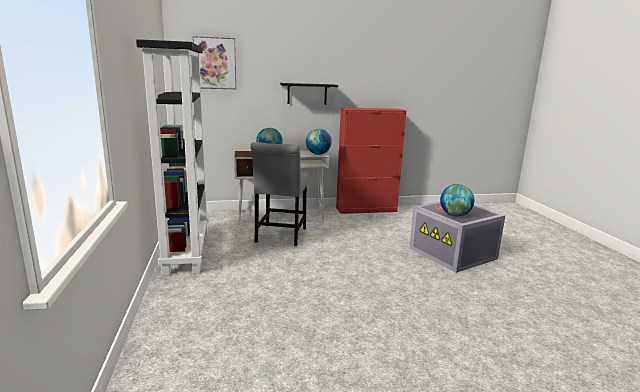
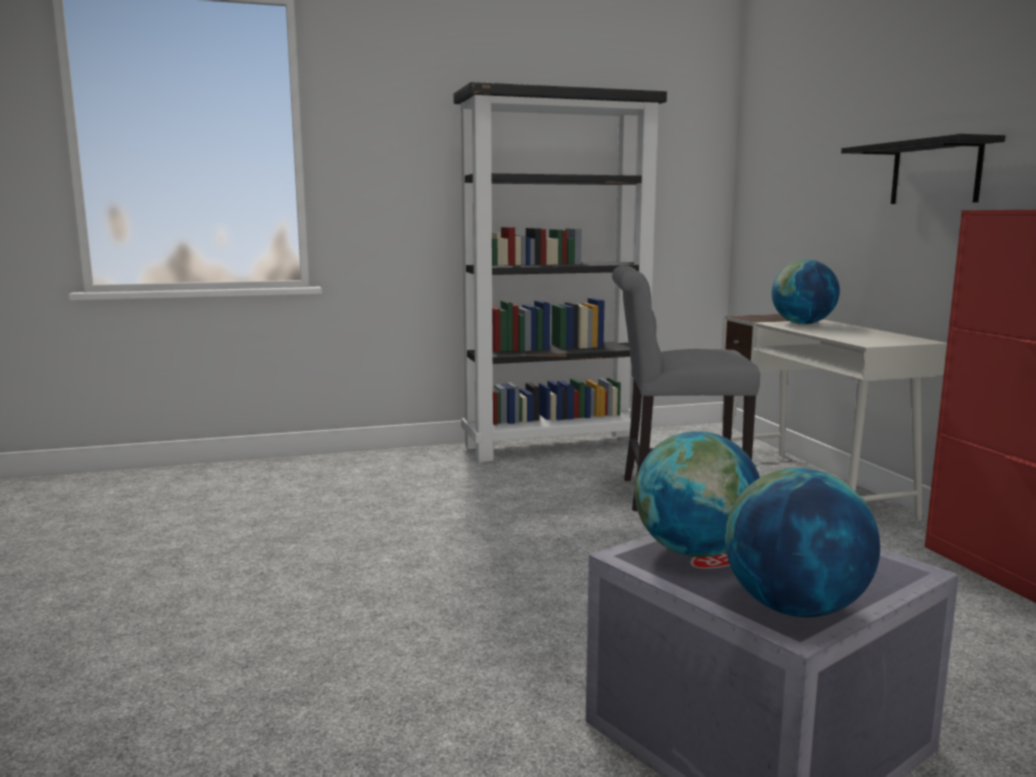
camera: 85 degrees right, 5 degrees down
picture [193,36,236,89] -> none
globe [306,129,332,155] -> globe moved to [725,468,880,617]

